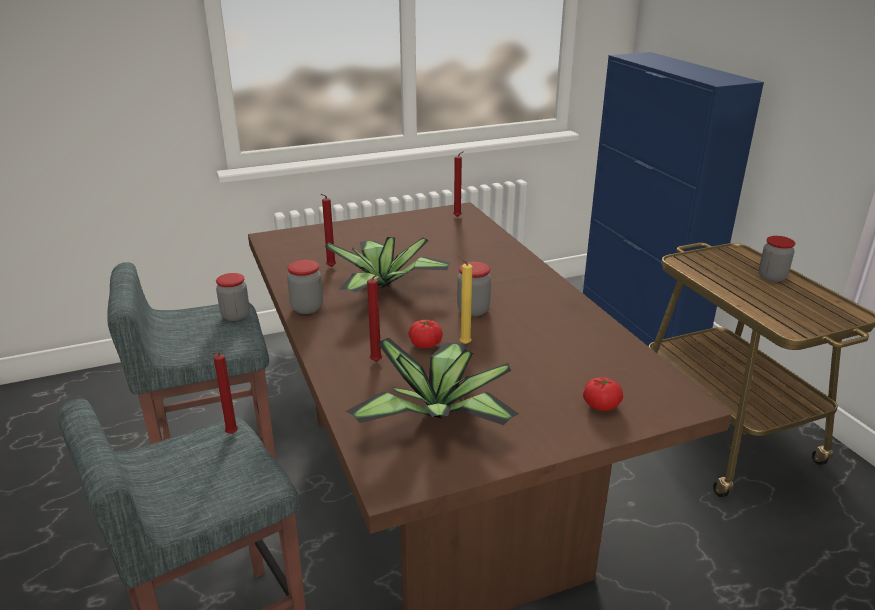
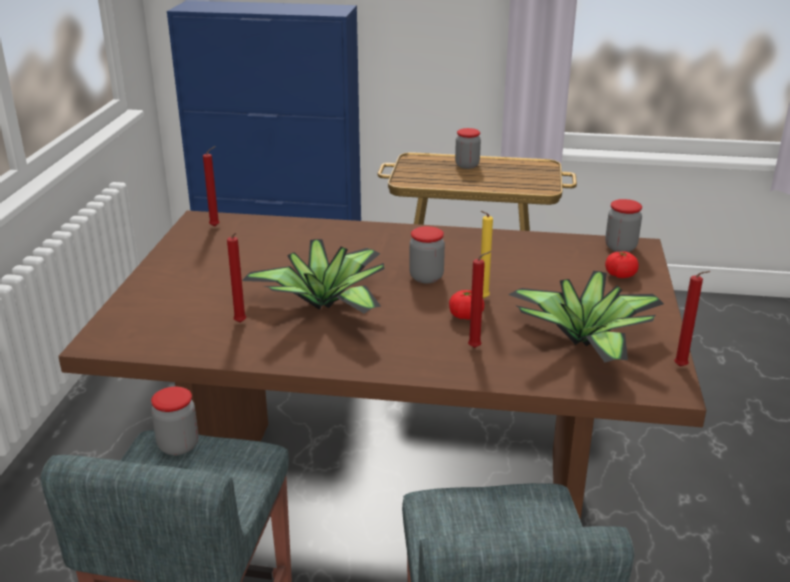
camera: 60 degrees left, 0 degrees up
red candle [212,353,238,434] -> red candle moved to [674,271,710,367]
jar [287,260,323,314] -> jar moved to [605,199,642,252]

